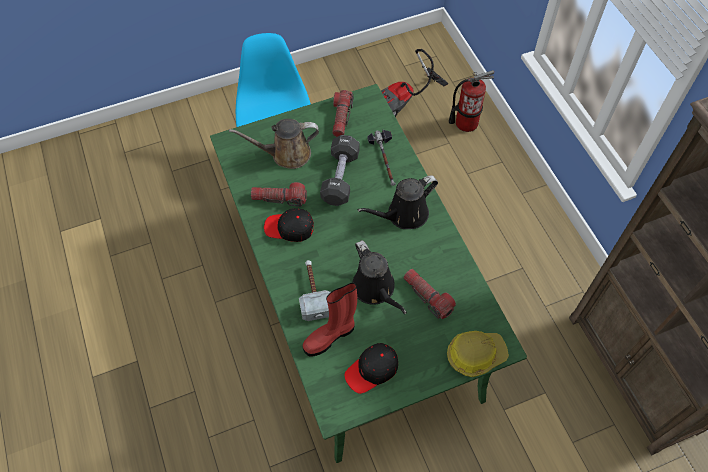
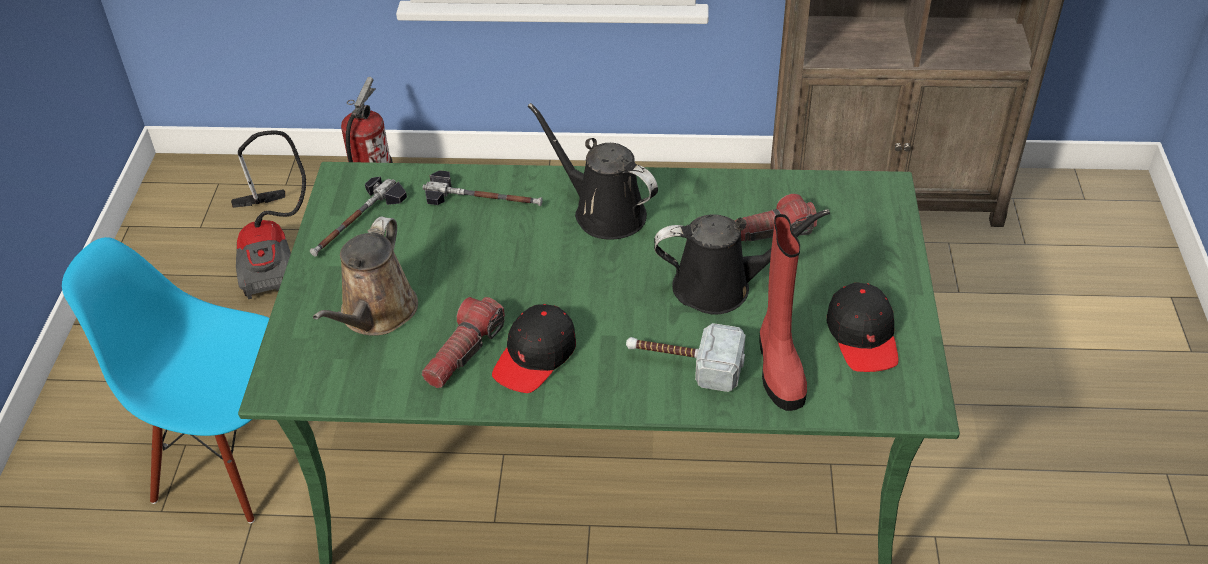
camera: 65 degrees left, 15 degrees down
black dumbbell [320,135,360,206] -> none
flashlight [332,90,354,137] -> hammer [310,176,407,257]
black watering can [358,175,438,229] -> black watering can turned 135 degrees clockwise [528,103,658,239]
hard hat [447,331,509,377] -> none

